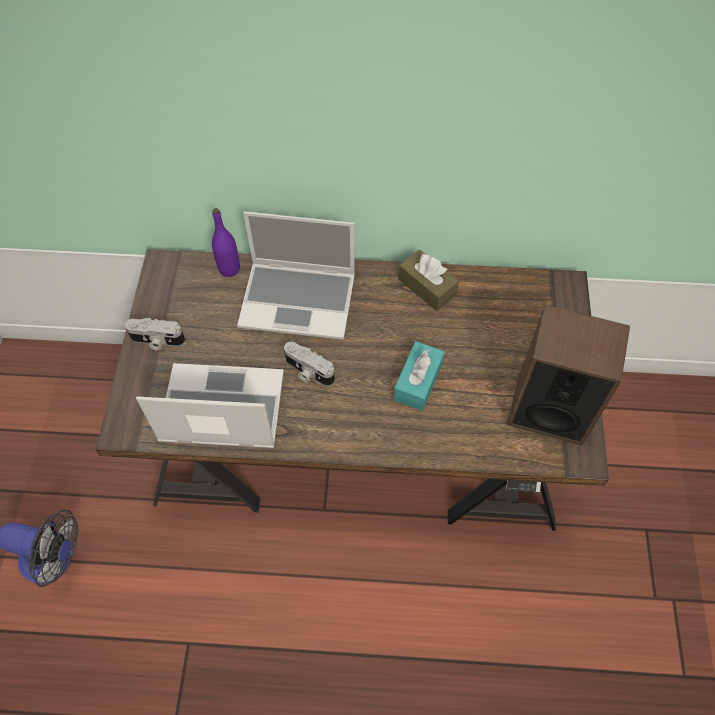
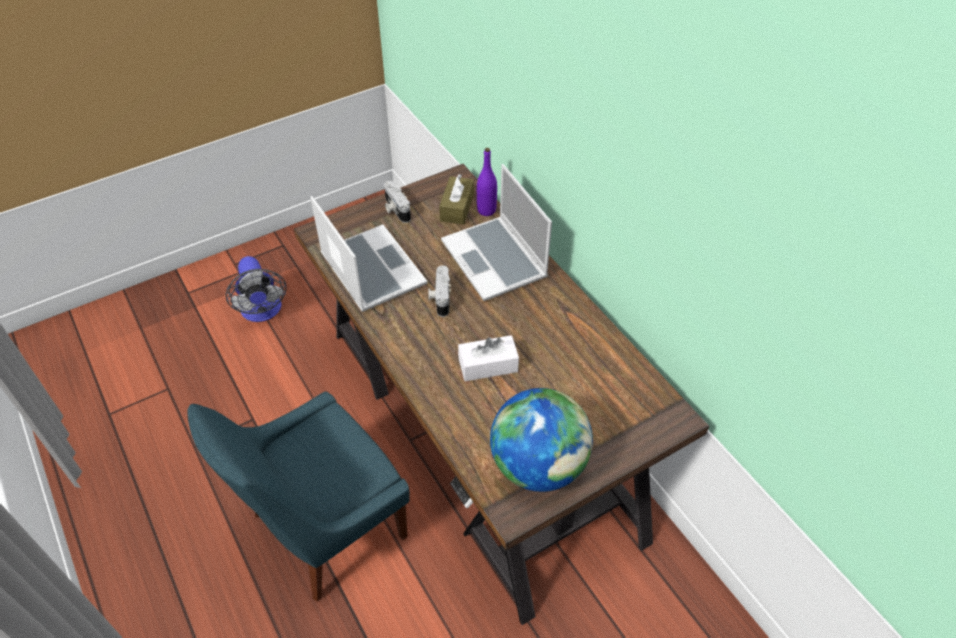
camera: 55 degrees right, 10 degrees down
turquoise tissue box [393,341,445,411] -> white tissue box [458,335,519,381]
brown tissue box [398,250,459,311] -> brown tissue box moved to [439,174,474,225]
speaker [507,305,630,445] -> globe [490,388,593,492]
none -> blue chair [187,392,410,602]

